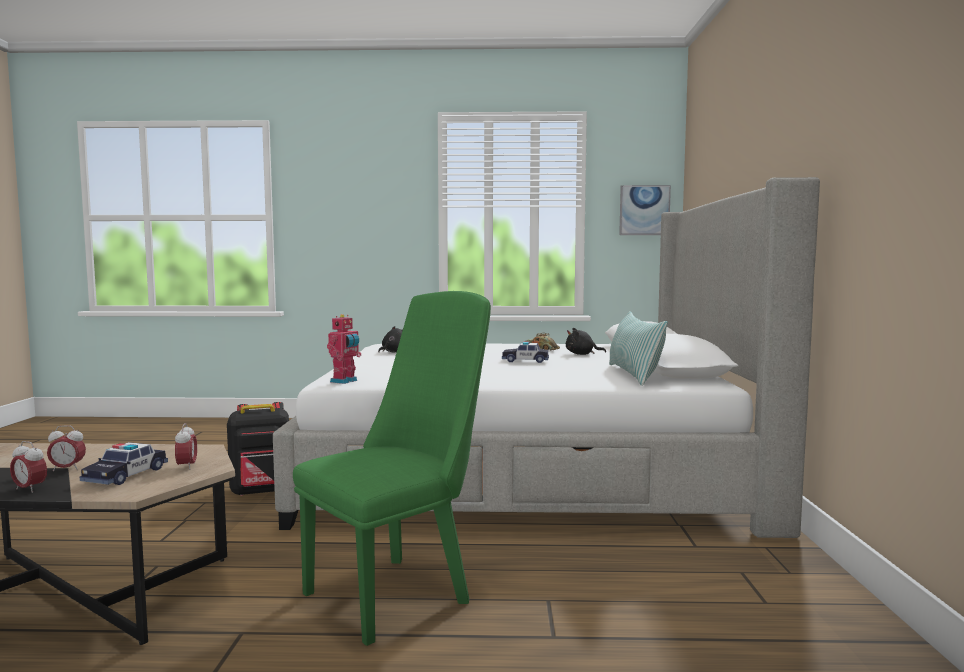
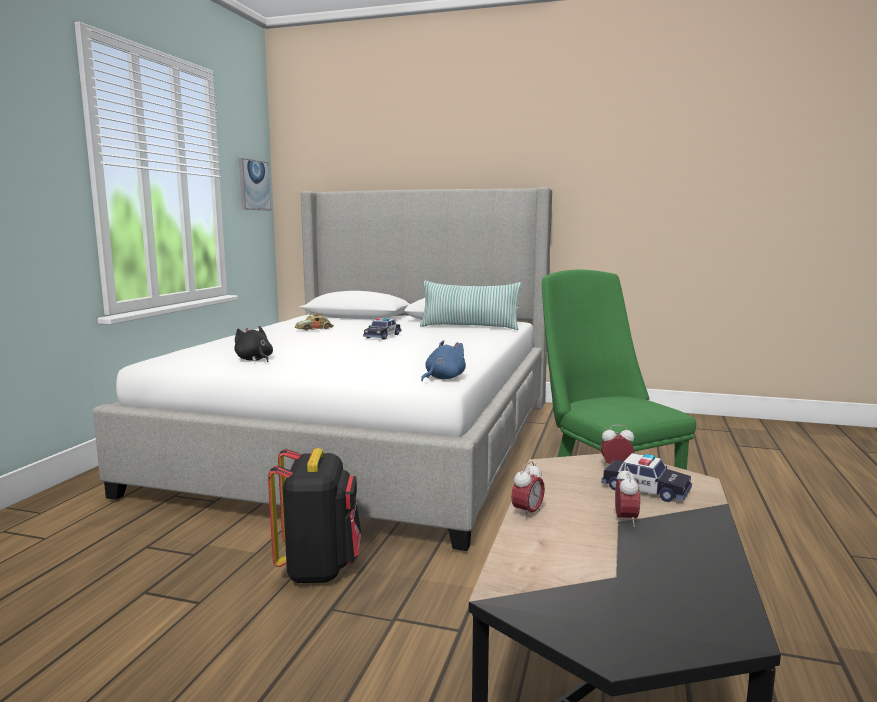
camera: 75 degrees left, 5 degrees up
alarm clock [10,441,47,493] -> alarm clock moved to [511,461,545,520]
toy robot [327,314,361,384] -> blue plush toy [421,340,466,381]
black plush toy [566,328,606,355] -> none

